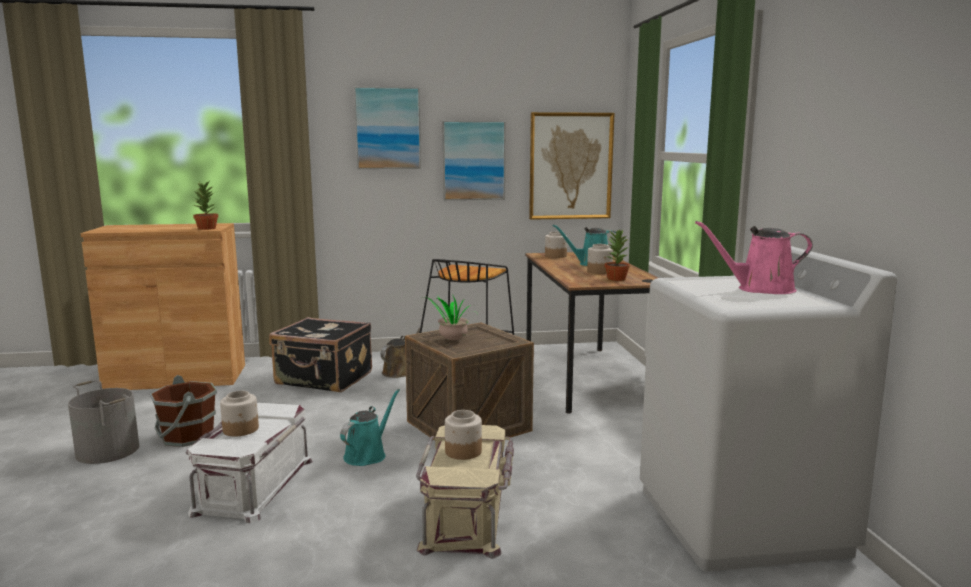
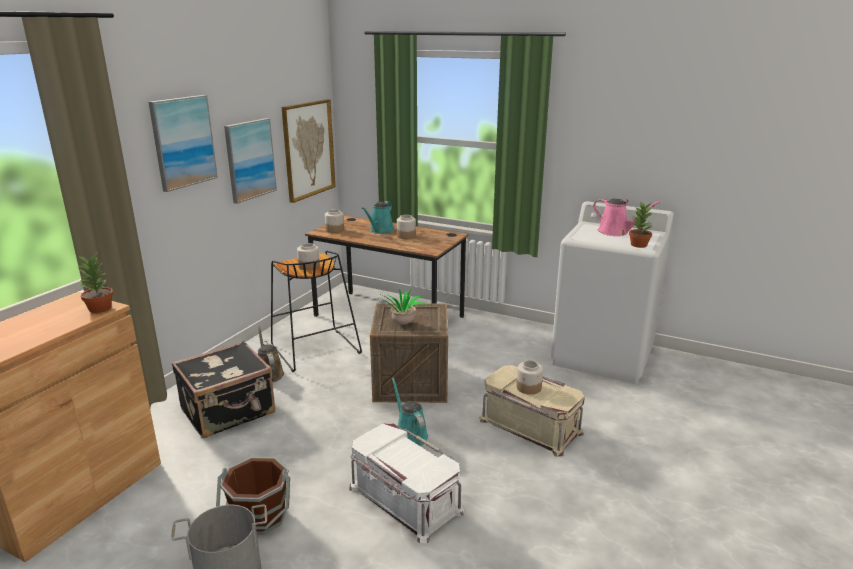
camera: 55 degrees left, 10 degrees up
jar [220,391,259,436] -> jar moved to [297,243,320,270]
potted plant [605,229,630,281] -> potted plant moved to [629,202,653,248]
pink watering can [695,221,813,294] -> pink watering can turned 90 degrees counterclockwise [593,199,661,236]

